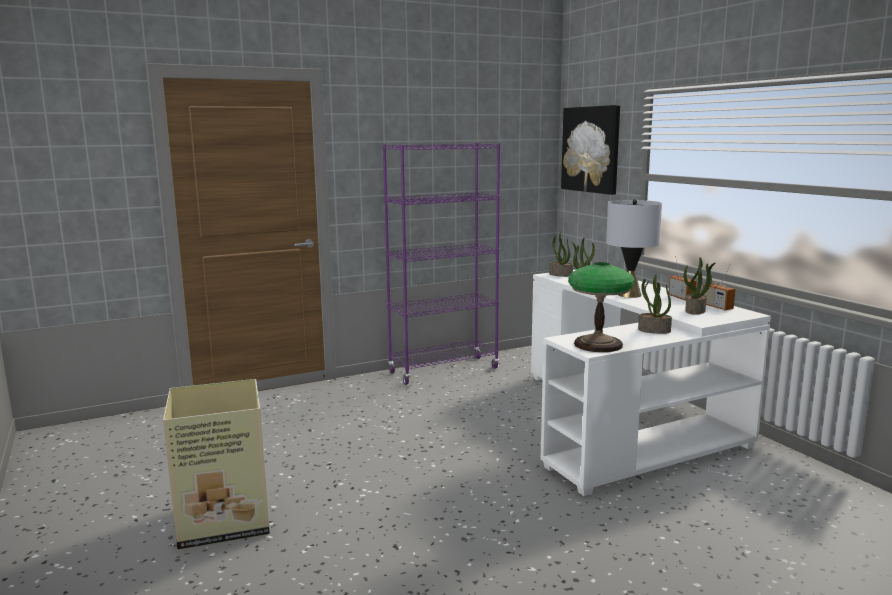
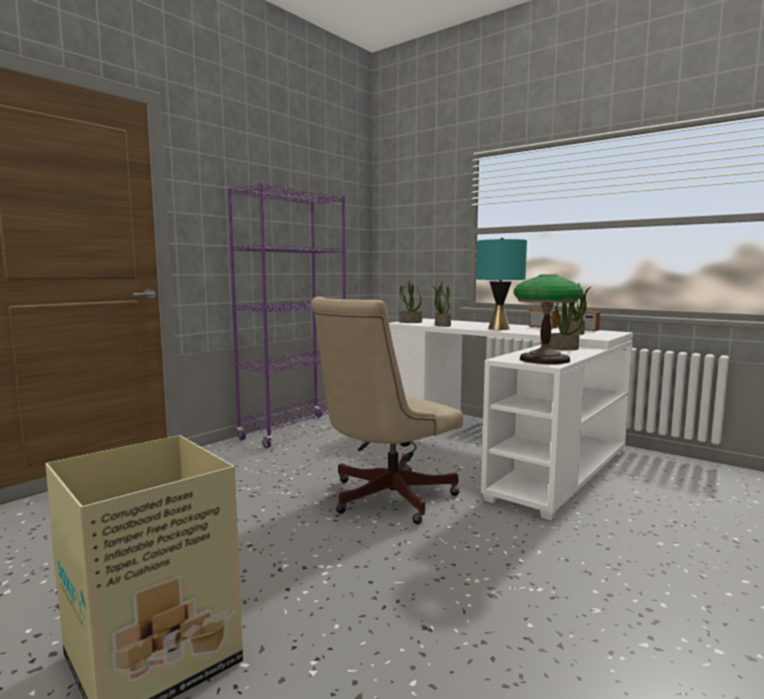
camera: 25 degrees left, 5 degrees down
picture [561,105,620,195] -> none
grey table lamp [606,199,662,298] -> turquoise table lamp [476,237,527,330]
none -> beige office chair [311,296,463,524]

